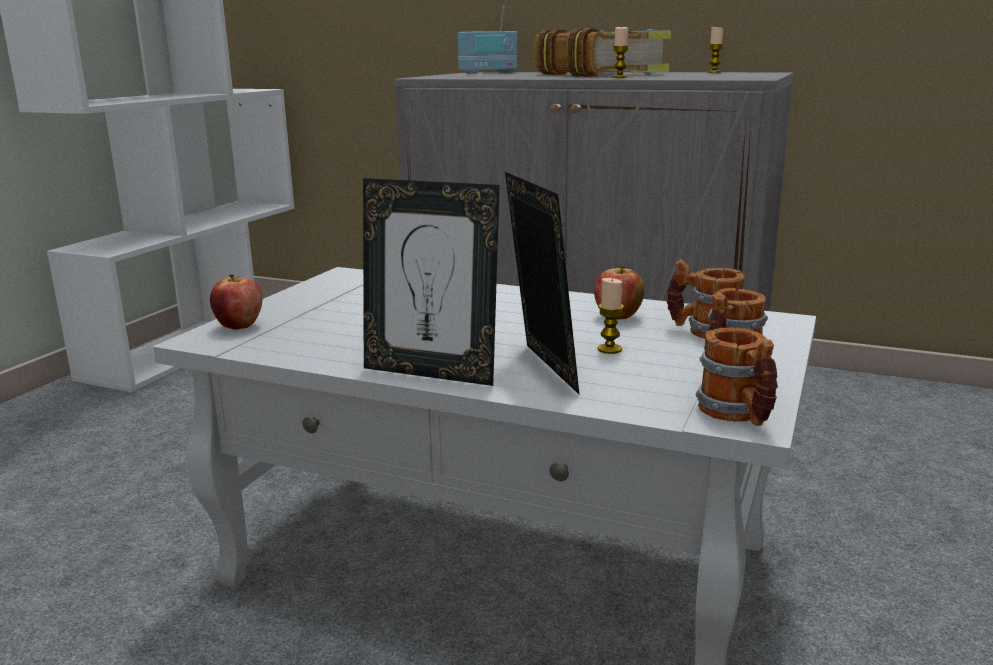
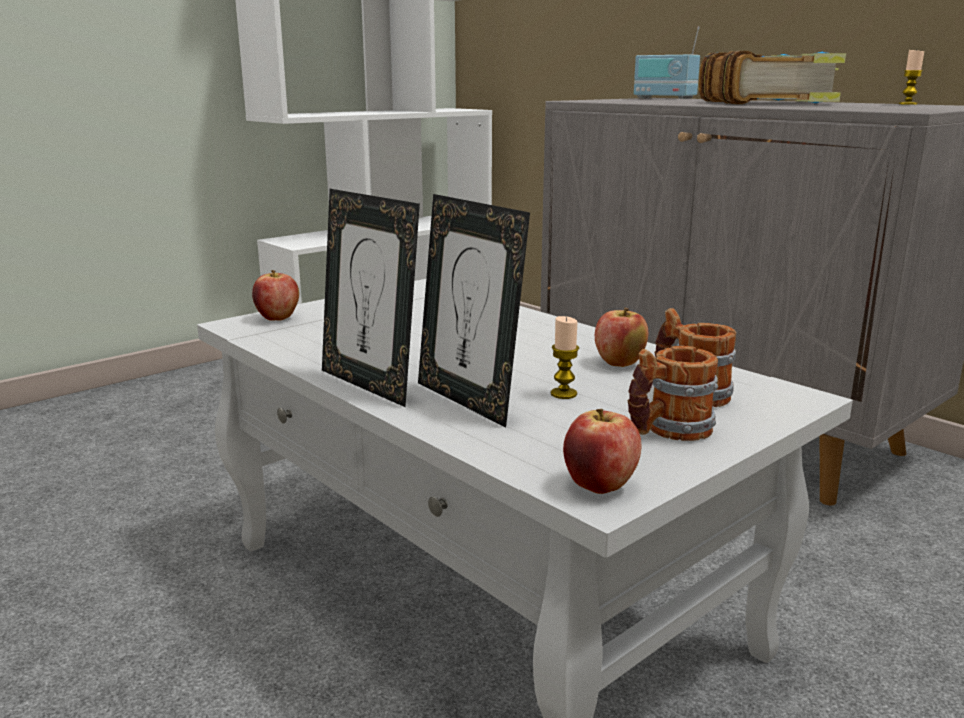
camera: 25 degrees right, 0 degrees up
radio [458,5,517,73] -> radio turned 45 degrees clockwise [634,26,700,99]
picture frame [505,172,579,394] -> picture frame turned 135 degrees clockwise [418,194,530,427]
candle [612,27,629,78] -> none
mug [696,327,778,426] -> apple [563,409,641,494]

